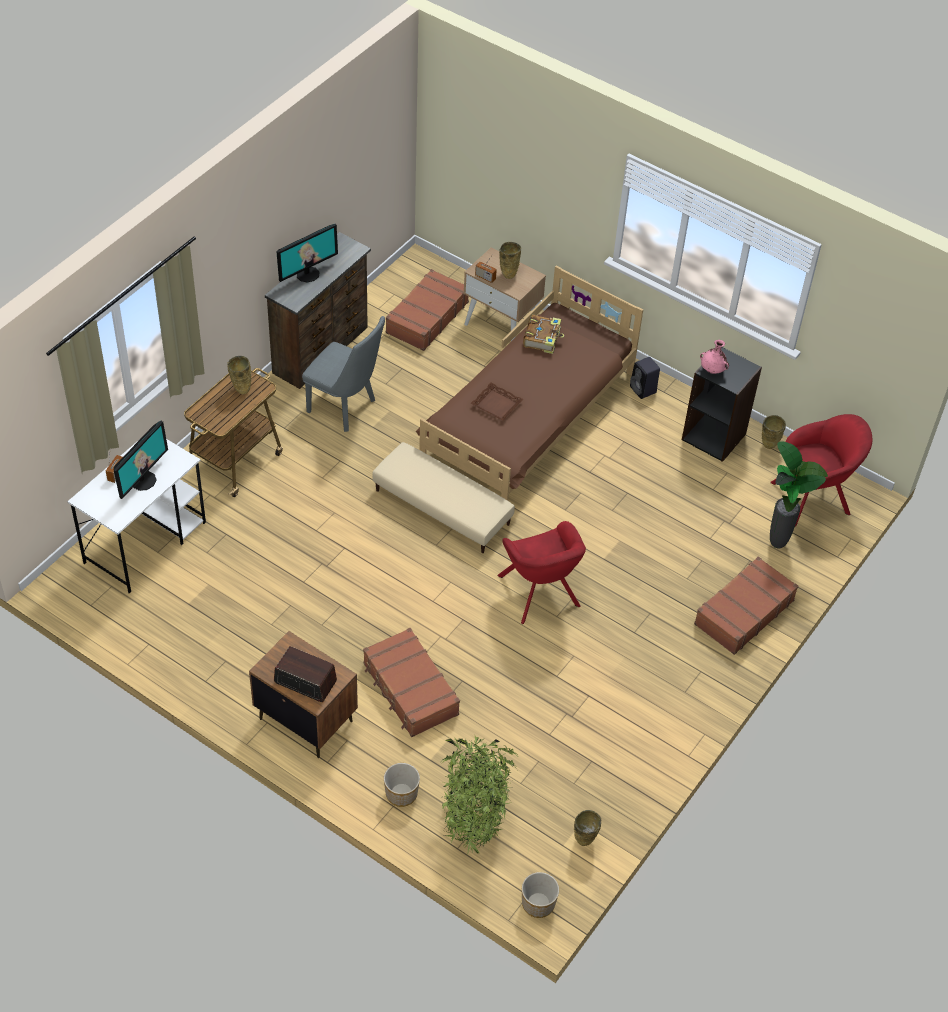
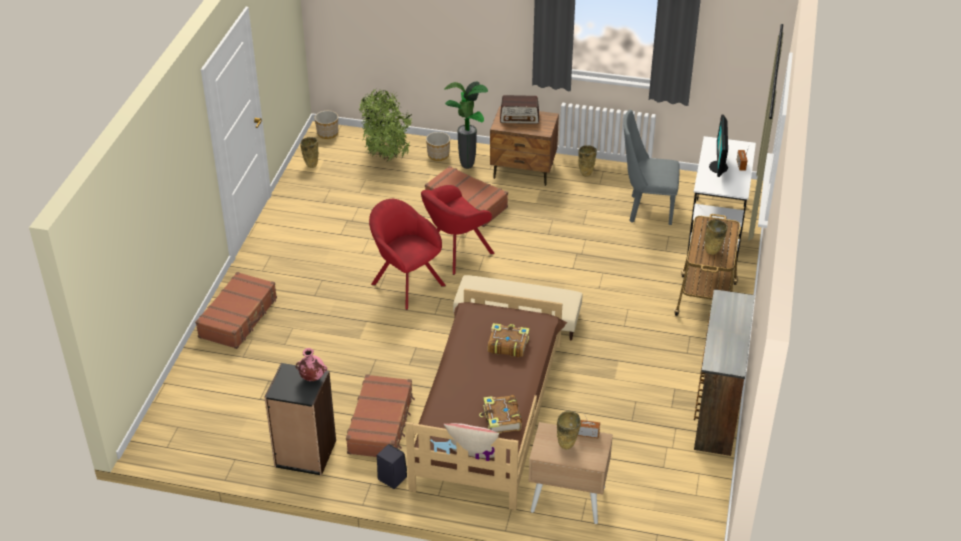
camera: 160 degrees right, 10 degrees down
monitor [276,224,338,283] -> none
grey chair [302,316,385,432] -> grey chair moved to [623,110,680,225]
brown suitcase [386,269,469,351] -> brown suitcase moved to [346,374,415,457]
brown tray [470,382,523,421] -> book [488,323,530,357]
beige vase [762,415,786,449] -> beige vase moved to [578,145,597,177]
red armchair [770,414,873,527] -> red armchair moved to [421,185,495,275]
potted plant [770,441,828,548] -> potted plant moved to [444,82,488,169]
none -> pillow [443,423,499,458]

